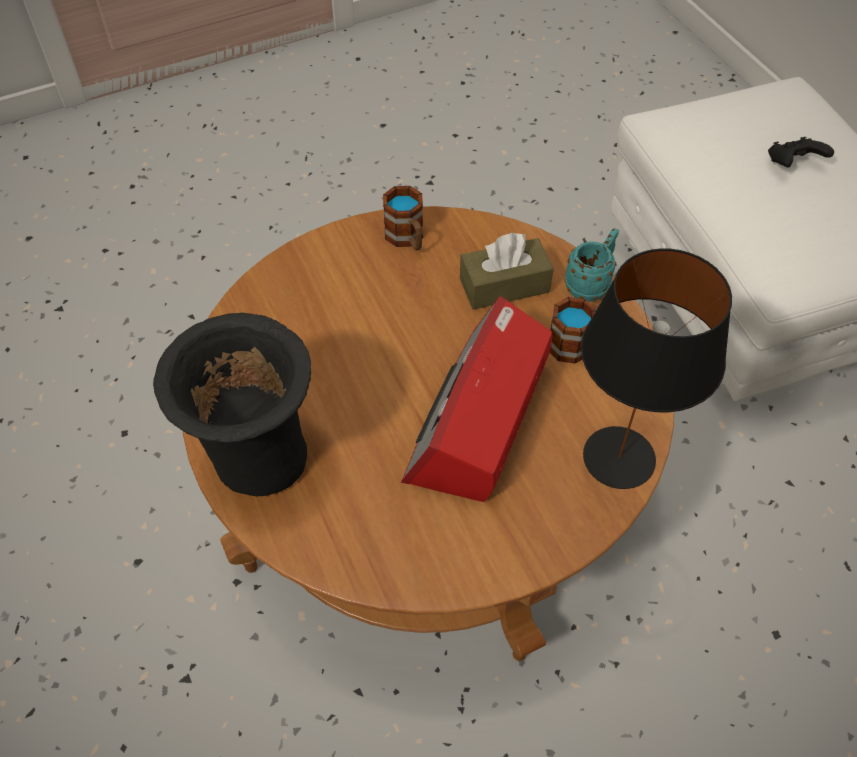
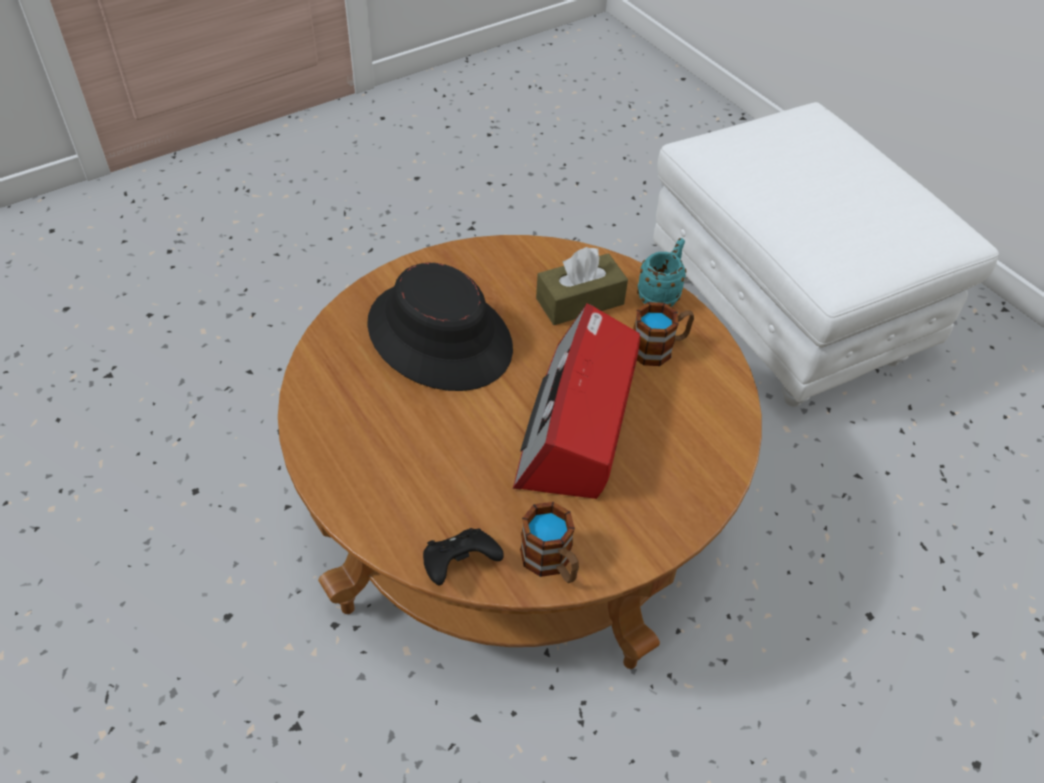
camera: 10 degrees left, 5 degrees down
black vase [153,313,311,496] -> none
mug [383,186,423,251] -> mug moved to [520,502,579,583]
black table lamp [581,248,732,489] -> none
black game controller [768,137,834,168] -> black game controller moved to [423,528,504,586]
none -> black hat [367,263,513,391]

